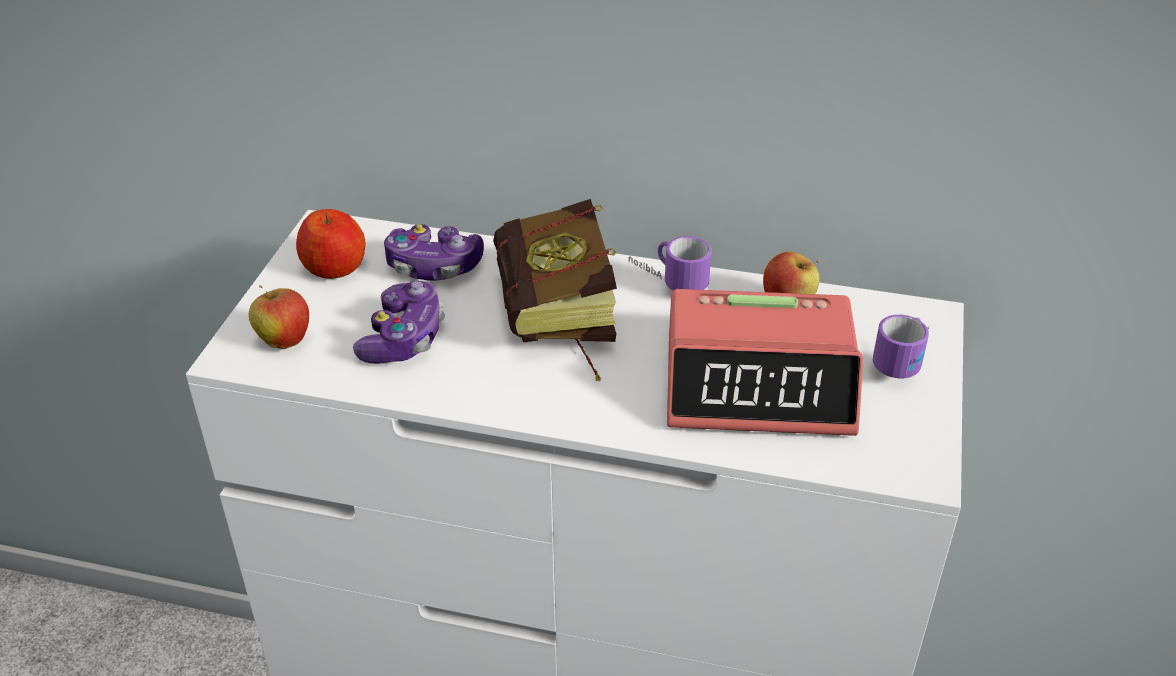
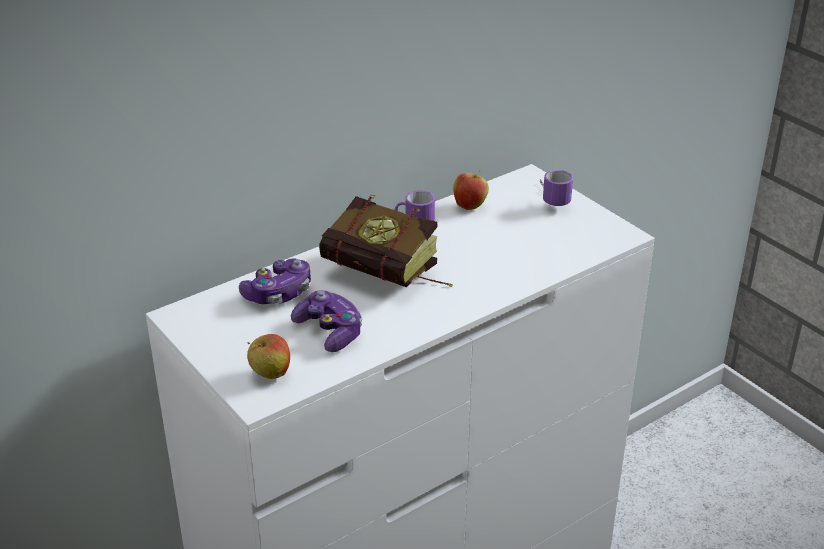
camera: 50 degrees left, 5 degrees down
apple [296,209,366,279] -> none
alarm clock [667,289,863,436] -> none

